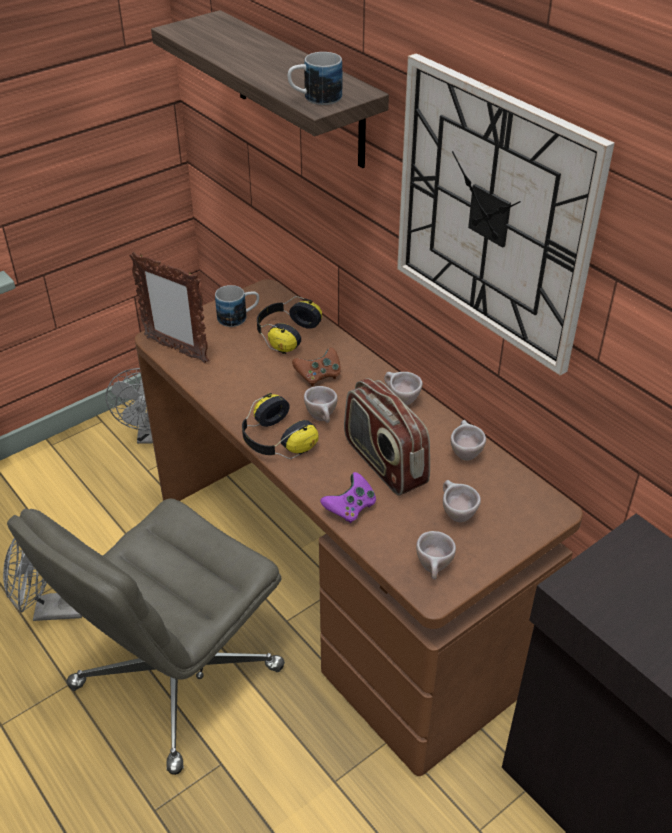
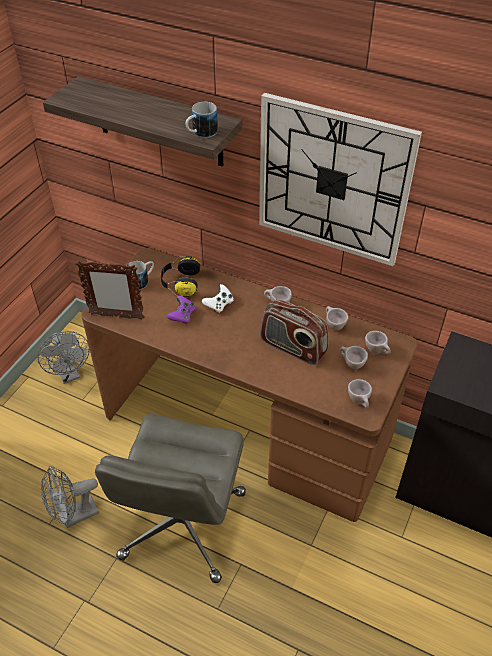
camera: 25 degrees left, 5 degrees up
headphones [242,393,318,459] -> none
brown game controller [292,348,341,386] -> white game controller [202,284,234,313]
beige cup [304,386,337,423] -> beige cup moved to [365,331,391,354]
purple game controller [320,472,376,523] -> purple game controller moved to [167,296,196,324]

